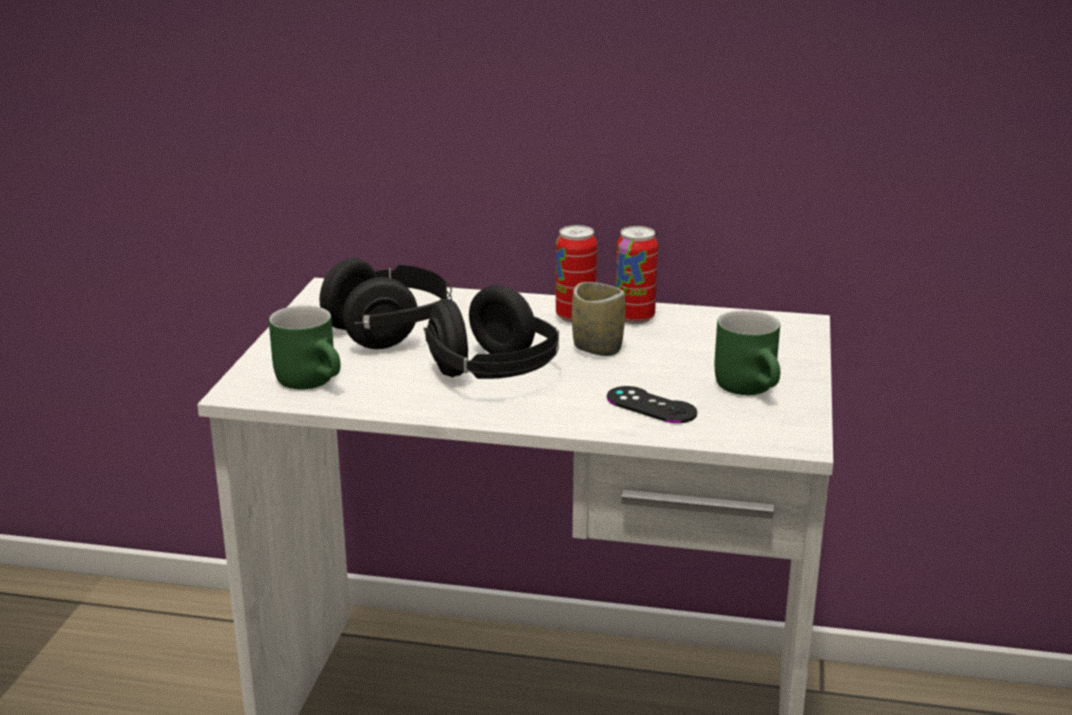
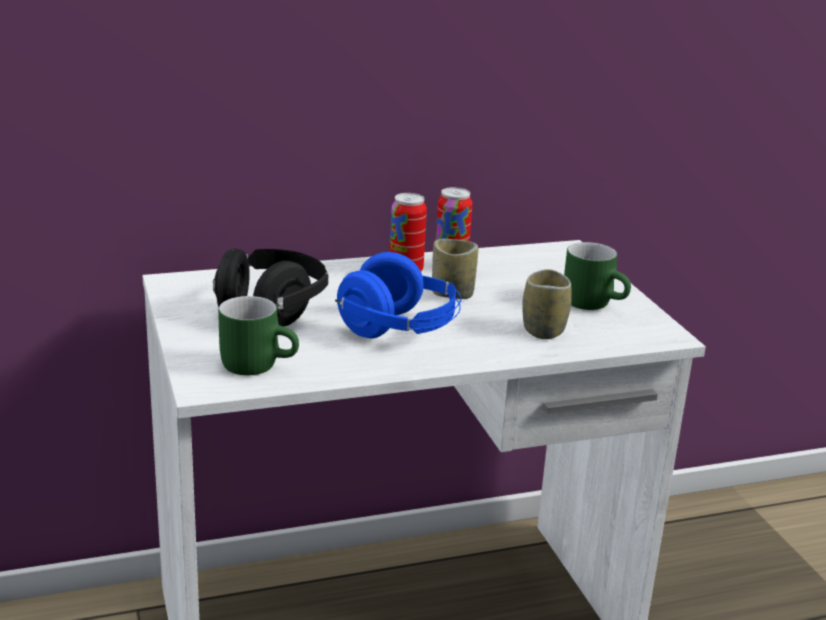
camera: 30 degrees left, 0 degrees up
black headphones [423,285,559,379] -> blue headphones [335,252,461,338]
black game controller [607,386,697,423] -> cup [522,269,571,339]

